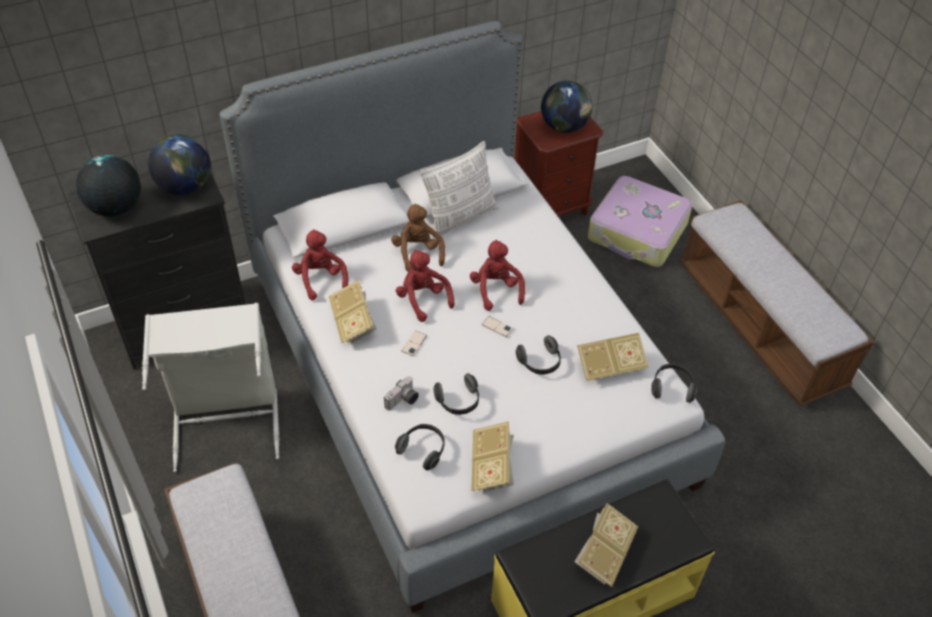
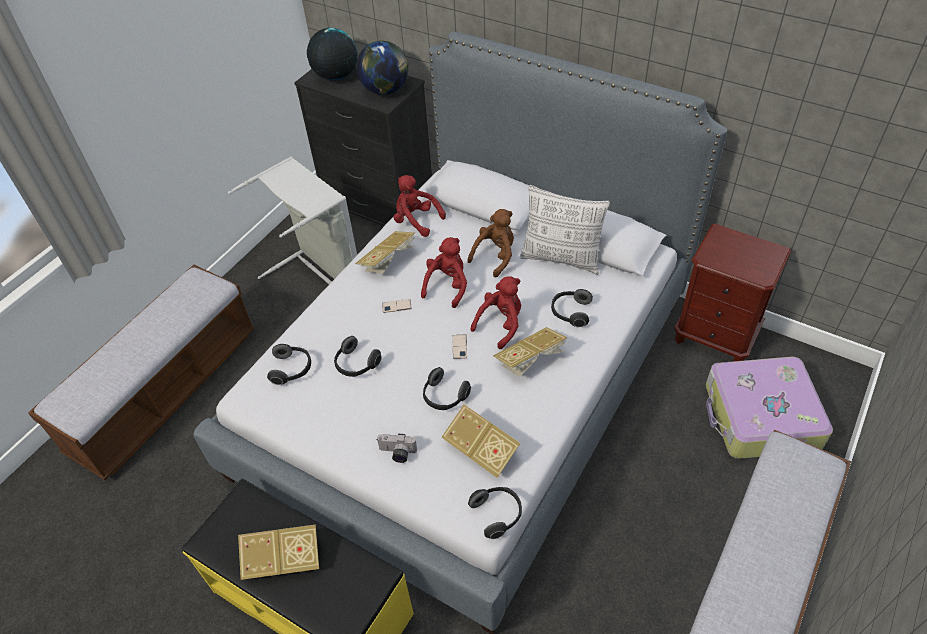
camera: 60 degrees right, 0 degrees up
red plush toy [292,229,348,301] -> red plush toy turned 90 degrees counterclockwise [394,175,446,237]
camera [384,376,419,410] -> camera moved to [376,434,417,463]
book [471,421,514,493] -> book moved to [493,327,567,377]
globe [541,81,592,133] -> none
none -> headphones [551,289,593,327]

